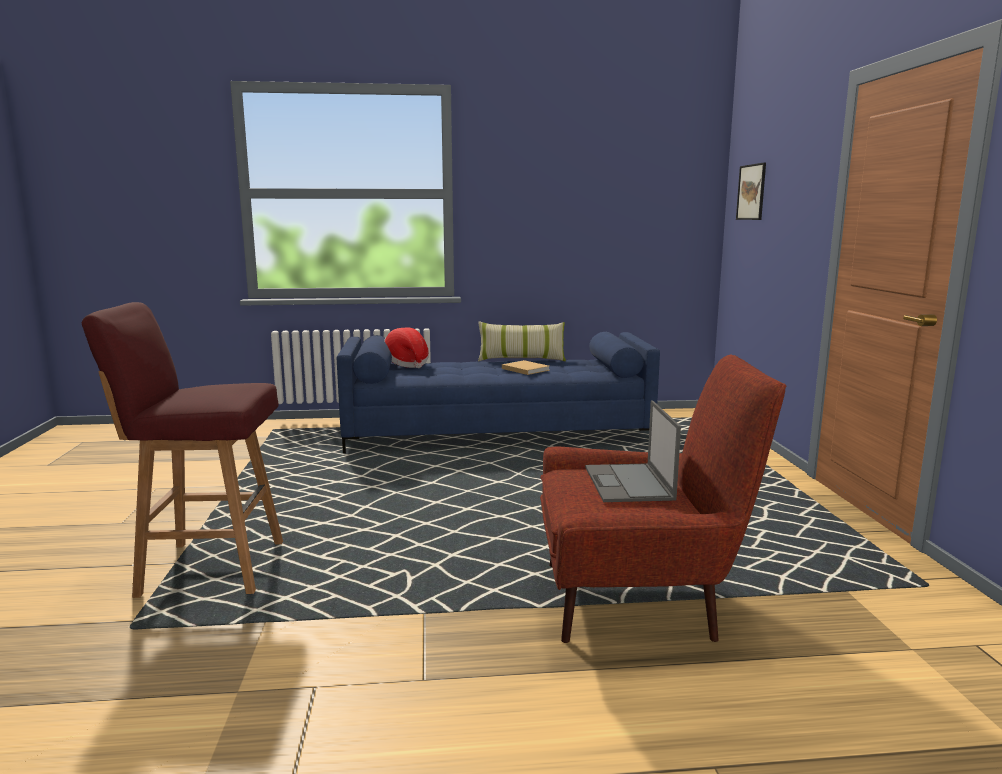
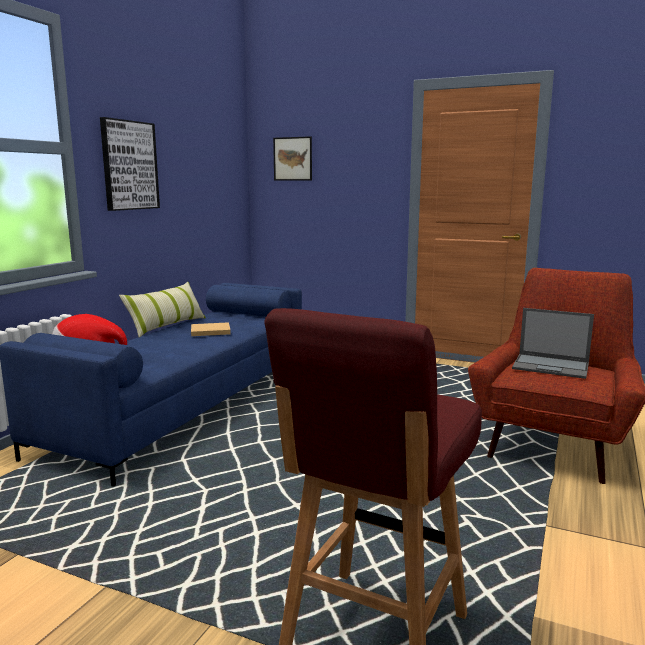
camera: 60 degrees left, 0 degrees up
none -> picture [100,117,160,211]

